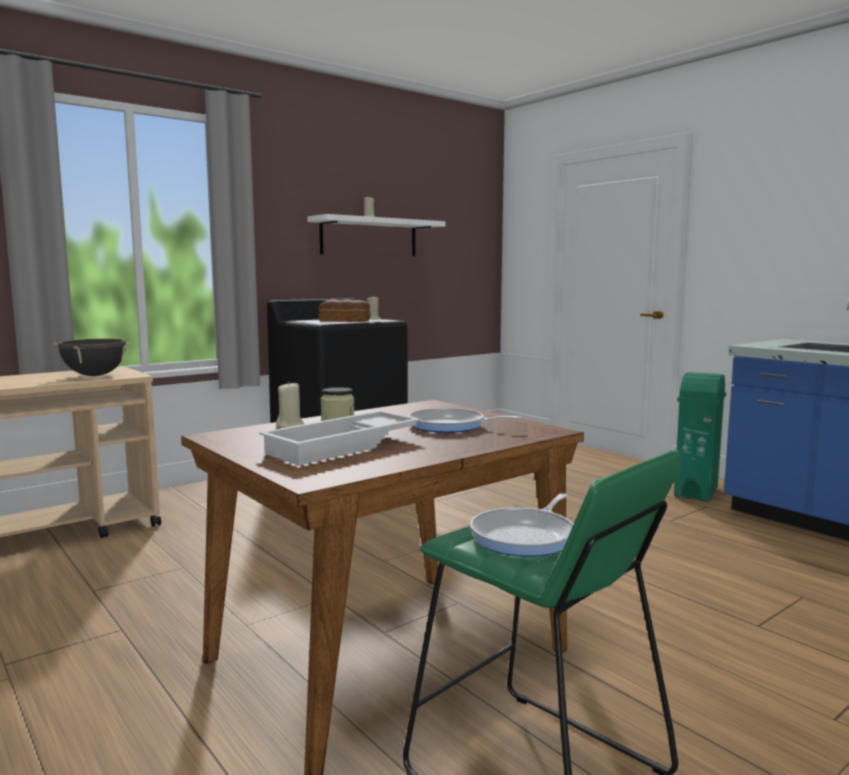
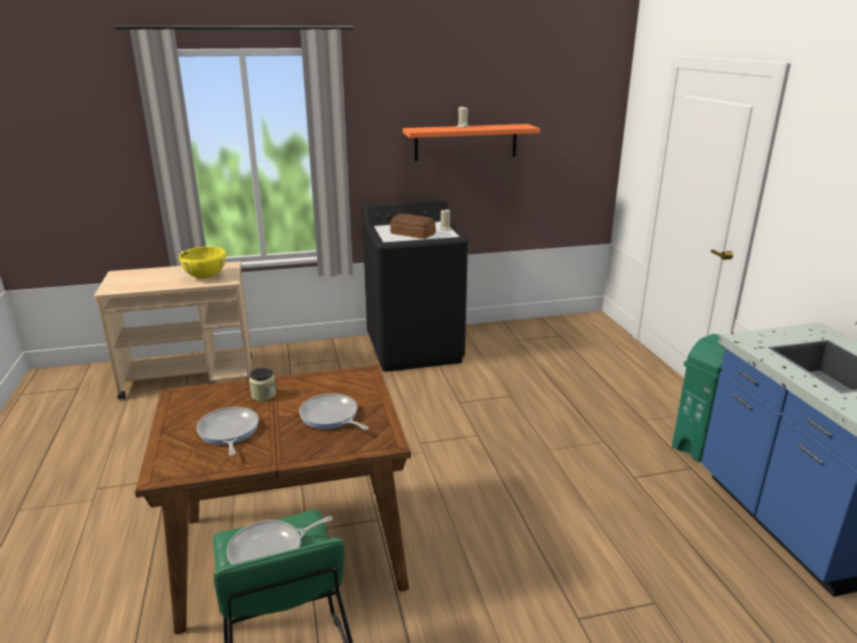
camera: 25 degrees right, 15 degrees up
black cooking pot [53,339,132,376] -> yellow cooking pot [179,247,226,279]
white tray [259,411,421,465] -> frying pan [196,407,259,456]
beige candle [276,381,304,428] -> none
white shelf [307,214,445,256] -> orange shelf [403,124,540,161]

